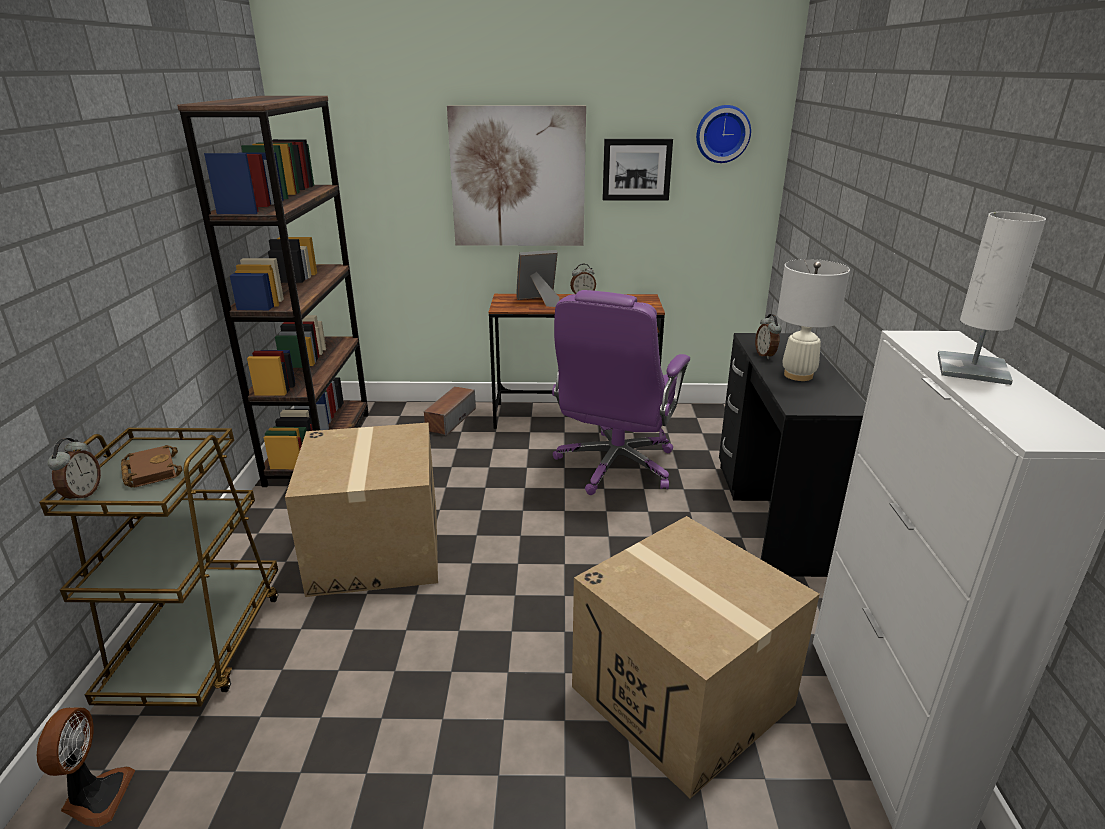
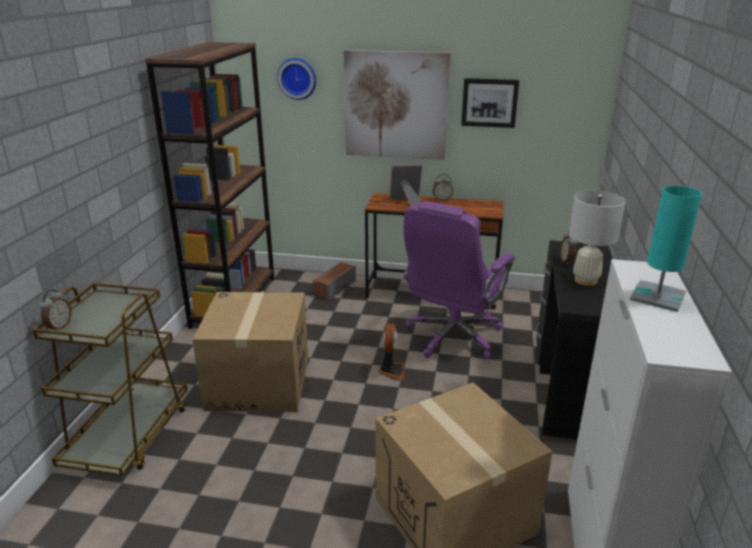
camera: 10 degrees right, 0 degrees up
fan [37,707,135,827] -> fan moved to [379,323,405,381]
brown book [121,445,183,487] -> none
wall clock [696,105,751,163] -> wall clock moved to [277,58,316,100]
white table lamp [938,212,1046,385] -> turquoise table lamp [630,185,702,312]

